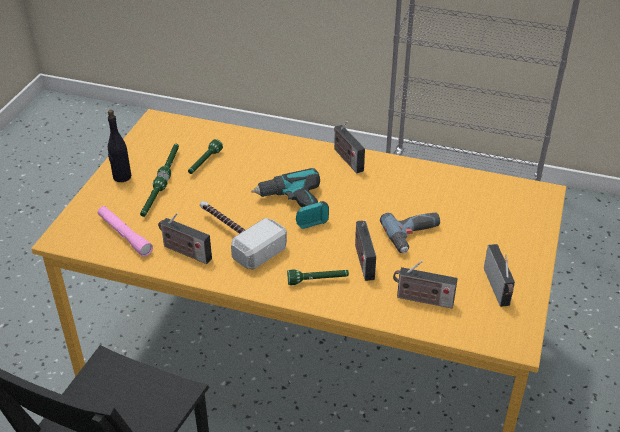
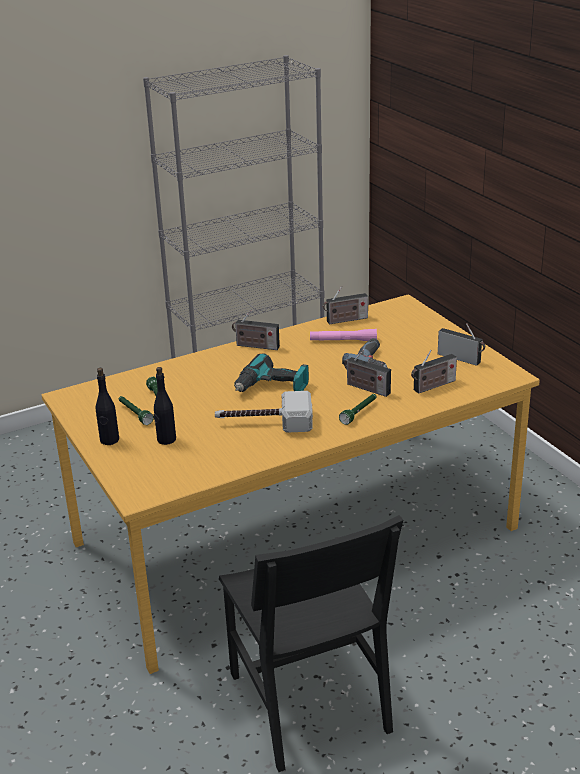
camera: 45 degrees left, 10 degrees down
pink flashlight [98,206,153,257] -> pink flashlight moved to [310,329,377,341]
green flashlight [140,176,168,217] -> black bottle [154,367,176,445]
radio [158,213,212,264] -> radio moved to [323,286,368,324]

